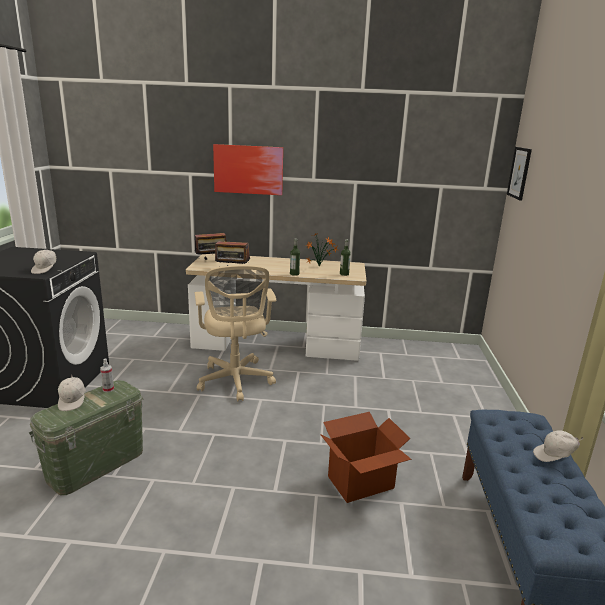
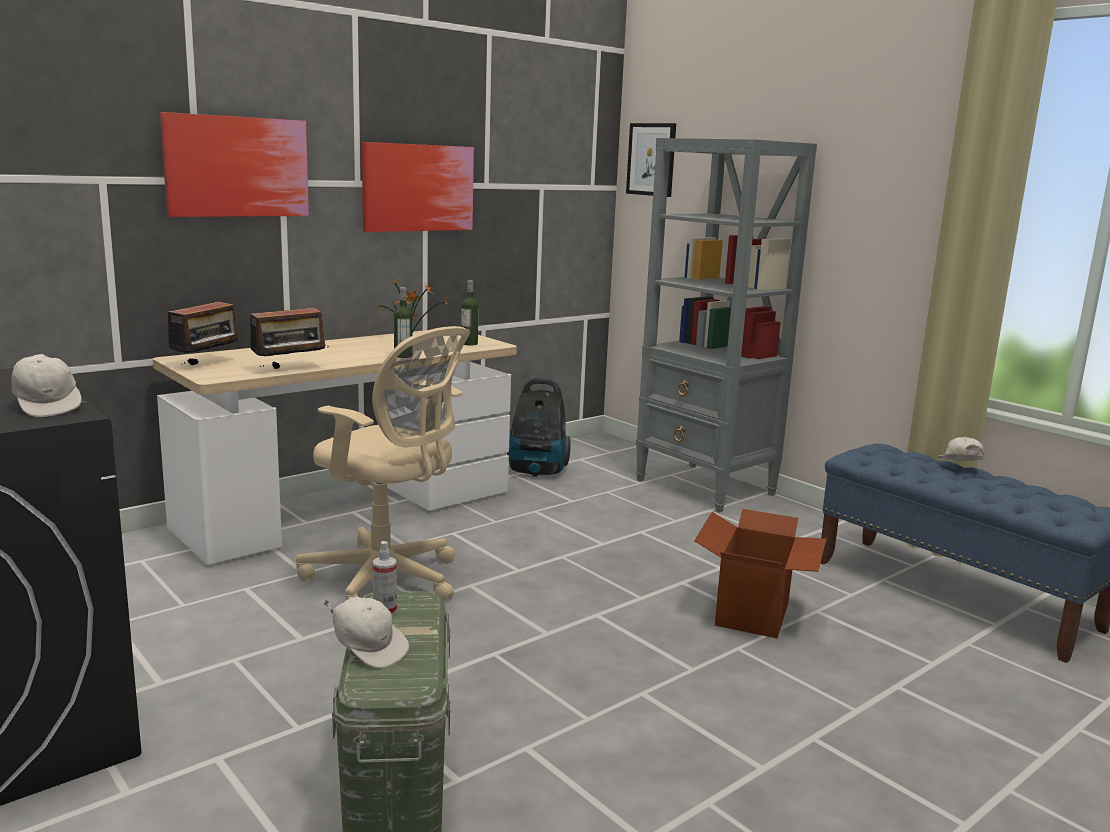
camera: 45 degrees left, 5 degrees down
white cap [533,431,583,462] -> white cap turned 135 degrees clockwise [938,437,985,461]
none -> picture [362,142,474,232]
none -> vacuum cleaner [507,378,571,477]
none -> grey bookcase [636,138,817,513]

